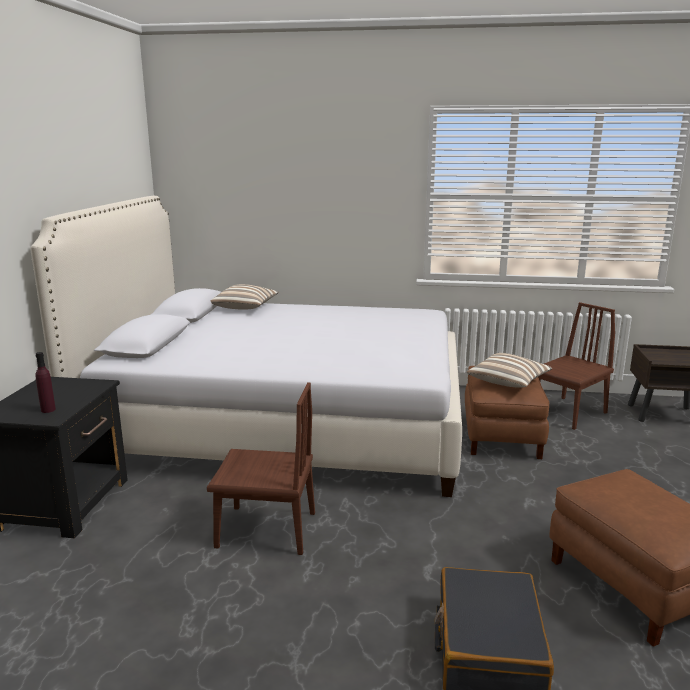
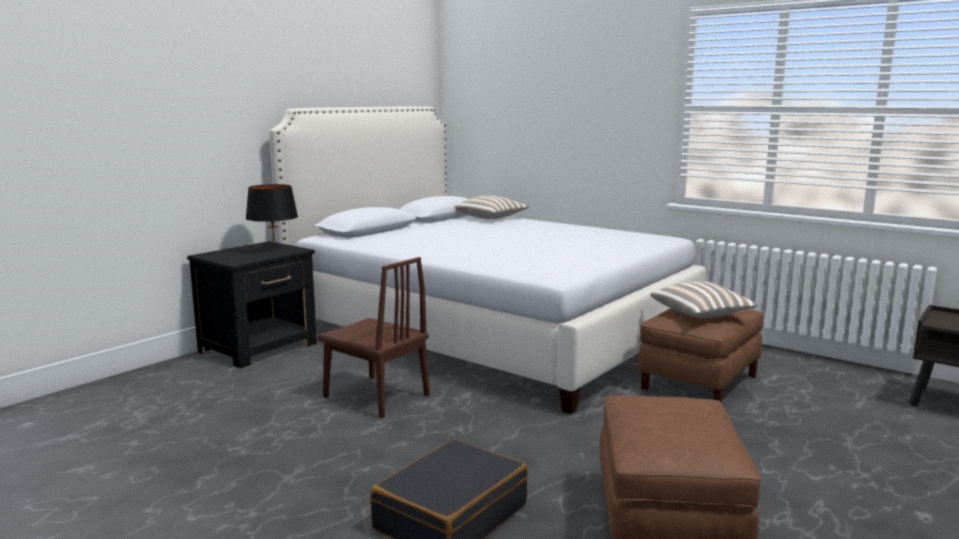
camera: 30 degrees right, 5 degrees down
purple bottle [35,352,56,413] -> none
brown chair [538,302,615,430] -> none
none -> black table lamp [246,184,298,250]

